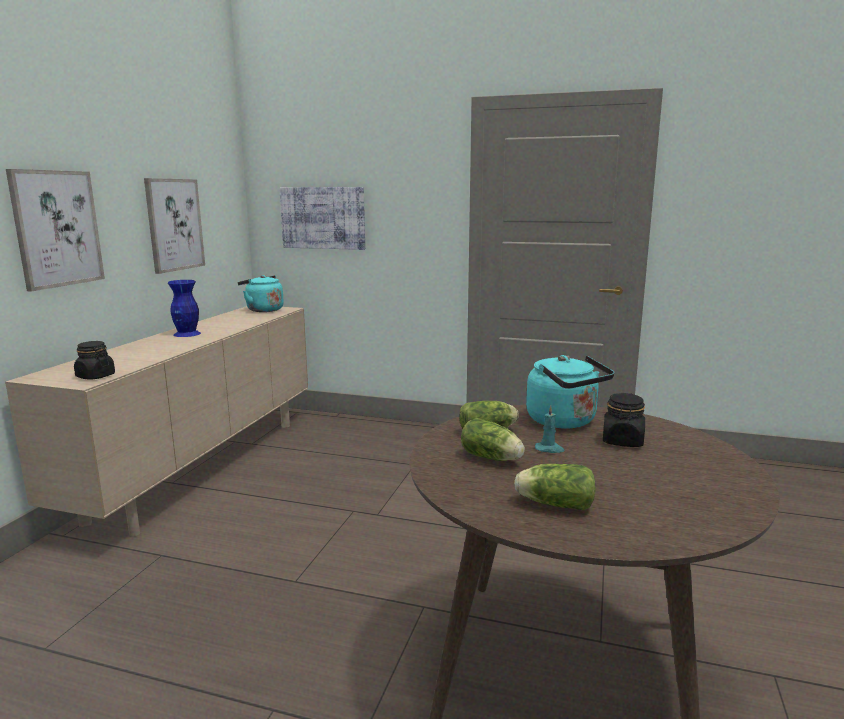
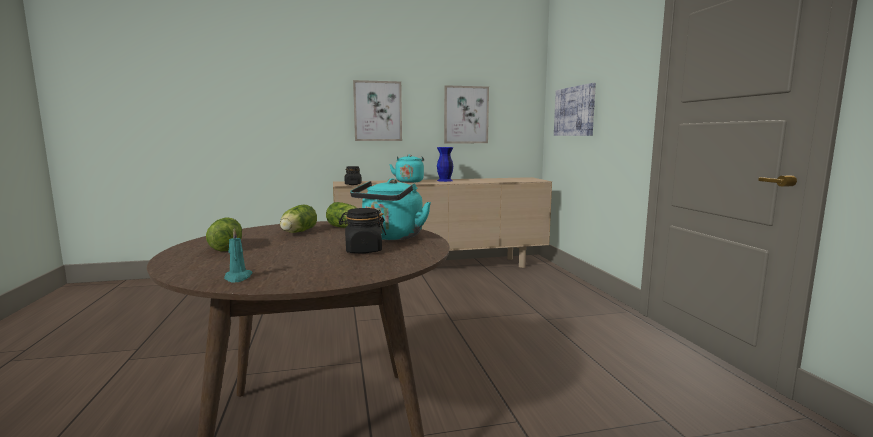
camera: 60 degrees right, 5 degrees down
turquoise kettle [238,275,284,312] -> turquoise kettle moved to [389,154,424,183]
turquoise candle [535,405,565,453] -> turquoise candle moved to [224,228,253,282]

